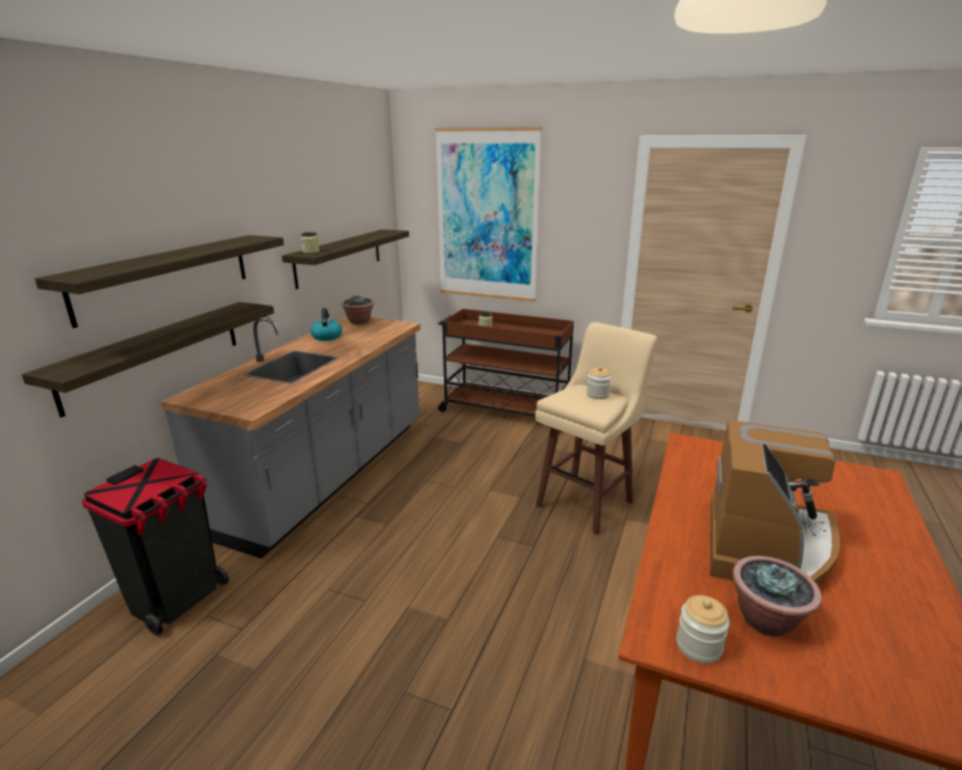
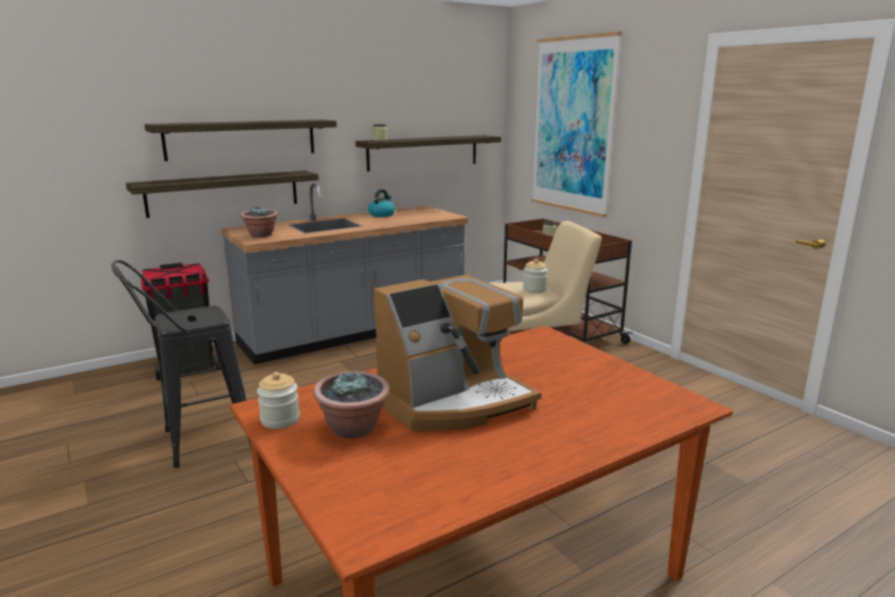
camera: 35 degrees right, 5 degrees down
potted plant [341,295,375,324] -> potted plant moved to [240,206,278,237]
none -> black stool [111,260,251,468]

